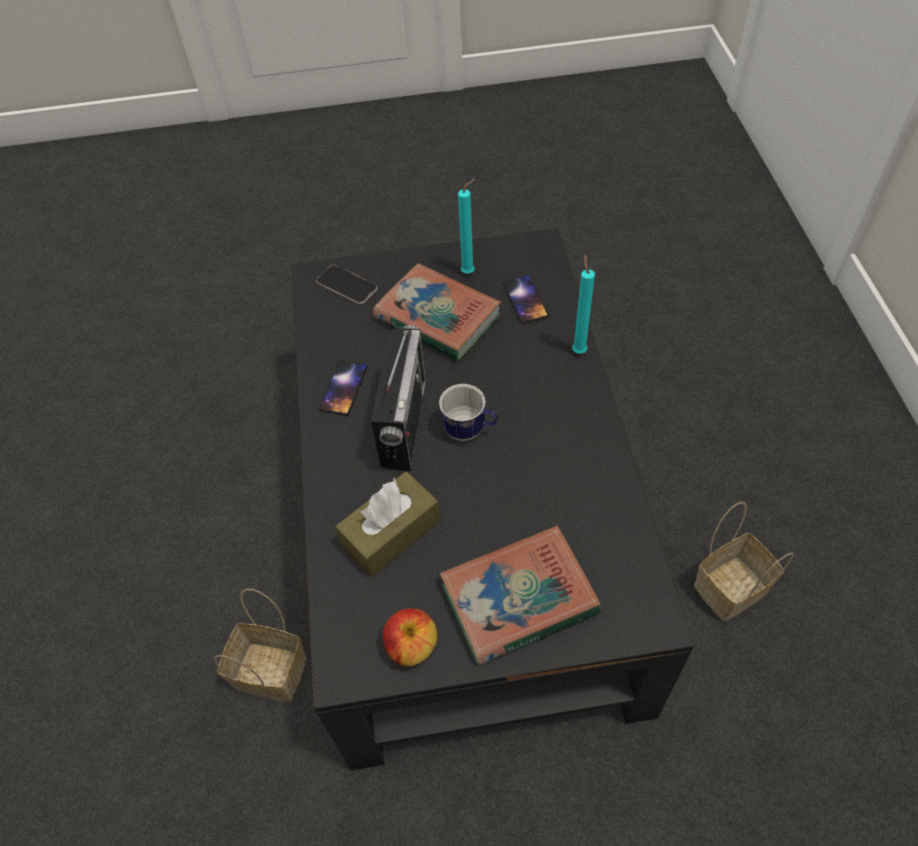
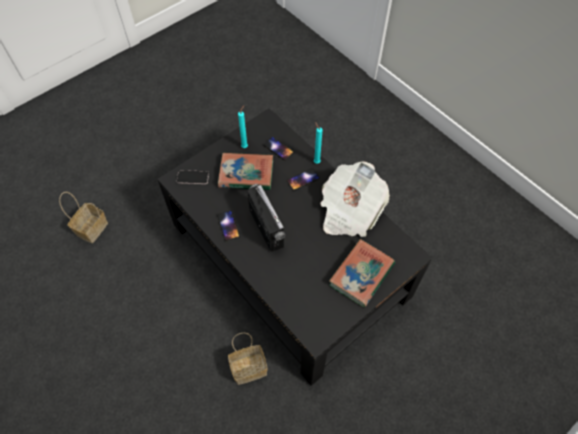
camera: 35 degrees left, 5 degrees up
brown tissue box [335,471,440,577] -> none
apple [383,609,437,666] -> none
mug [439,384,498,441] -> none
basket [694,502,794,621] -> basket moved to [59,192,108,243]
none -> phone [287,168,320,191]
none -> newspaper [321,161,390,237]

